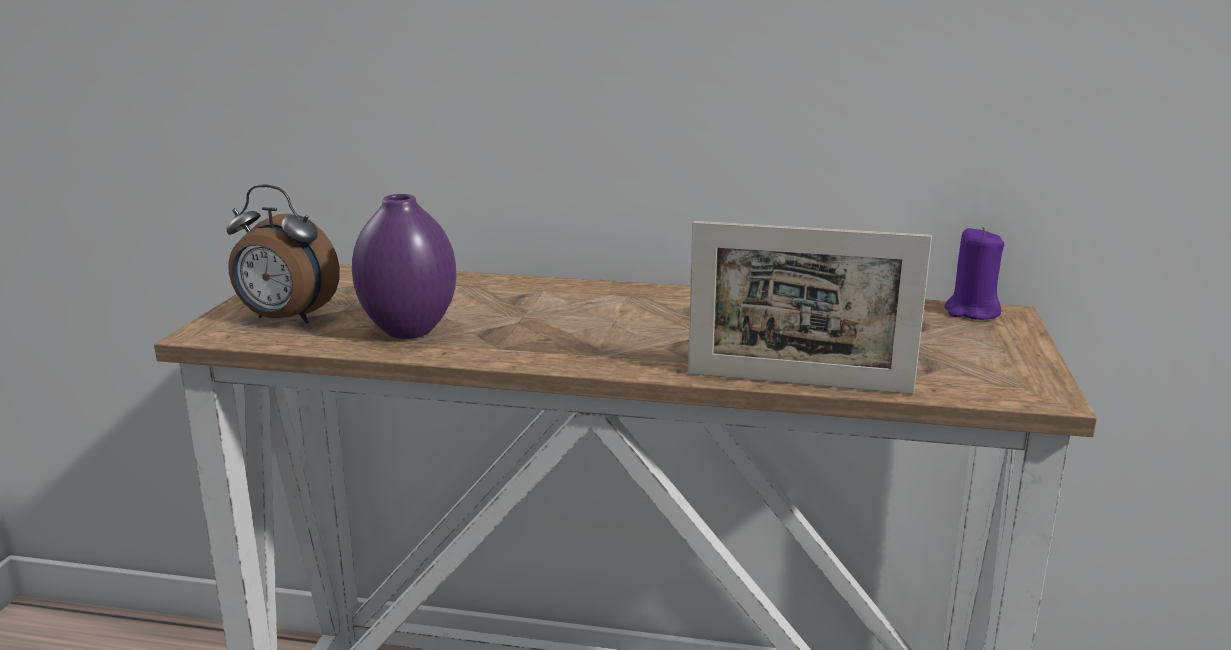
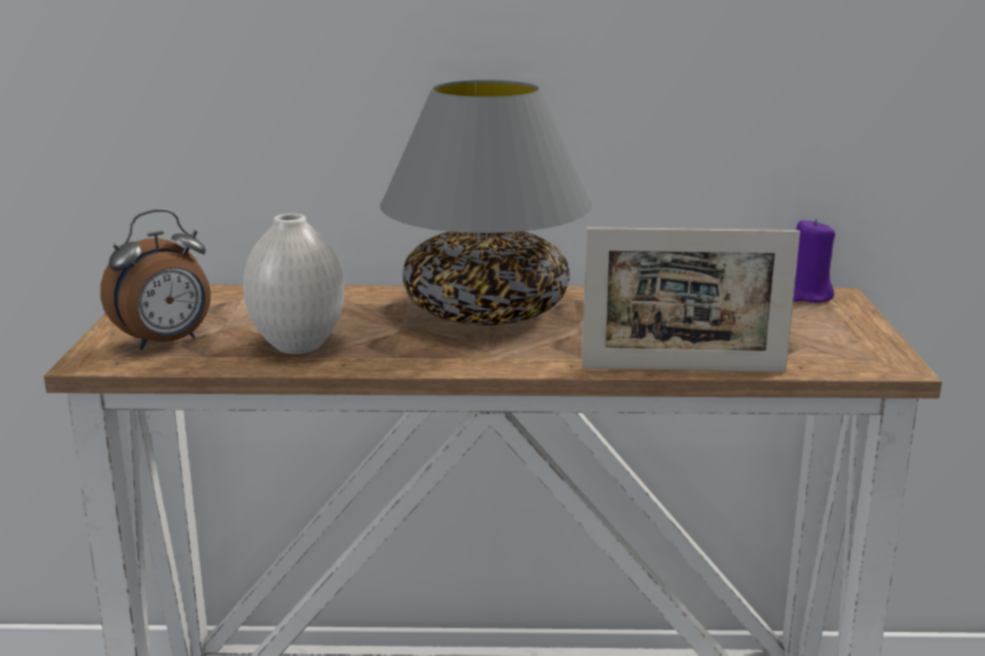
camera: 10 degrees left, 0 degrees up
alarm clock [226,185,340,324] -> alarm clock turned 45 degrees counterclockwise [100,209,211,350]
purple vase [352,194,456,339] -> white vase [243,213,345,354]
none -> grey table lamp [380,80,592,325]

